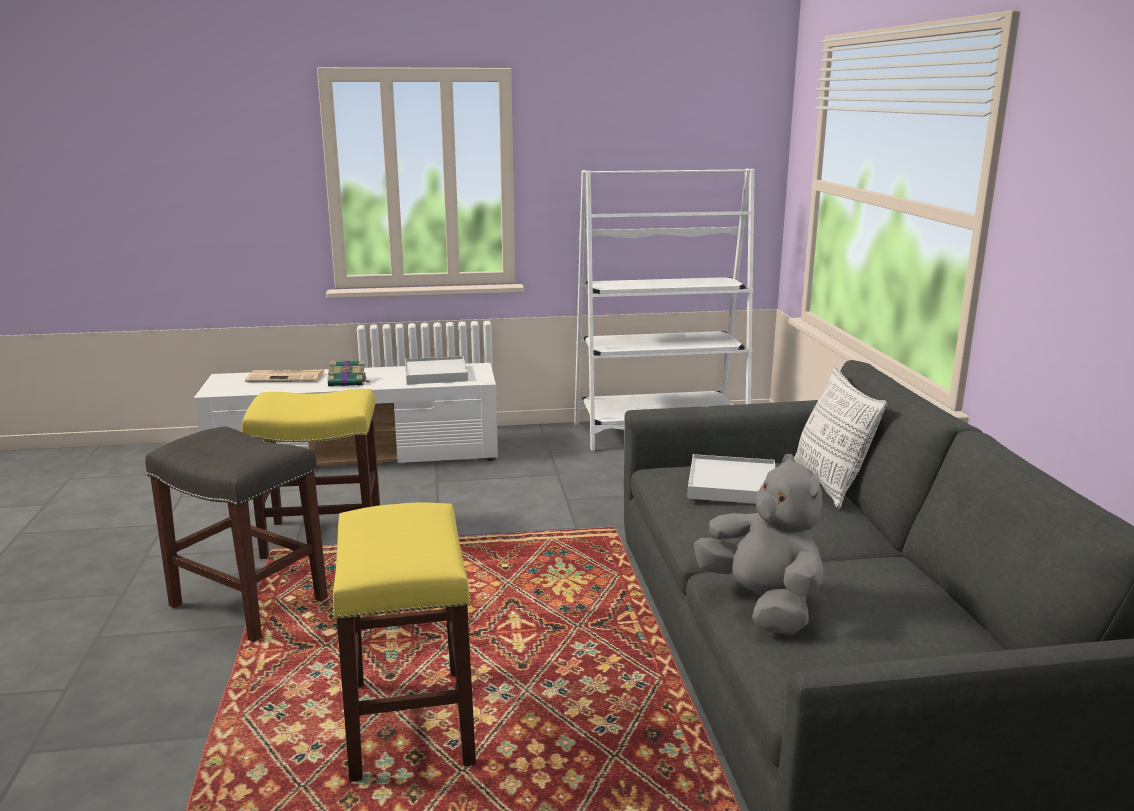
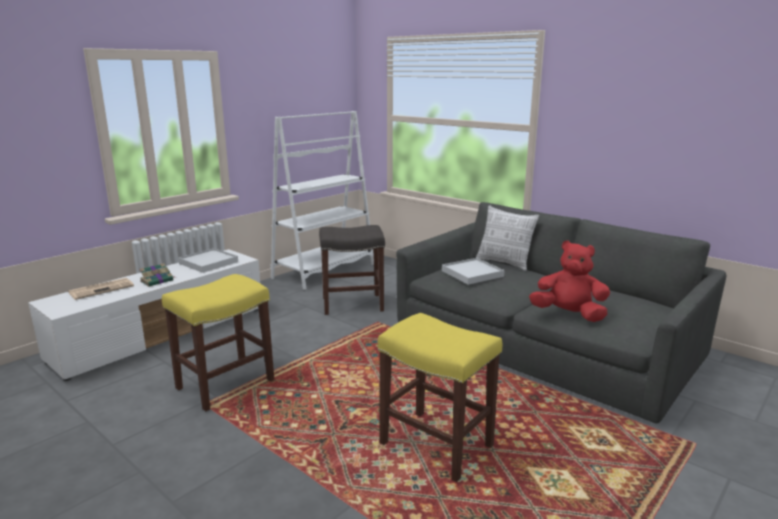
camera: 40 degrees left, 0 degrees up
grey stool [145,426,328,642] -> grey stool moved to [319,225,385,315]
grey plush toy [694,454,824,635] -> red plush toy [529,241,610,322]

